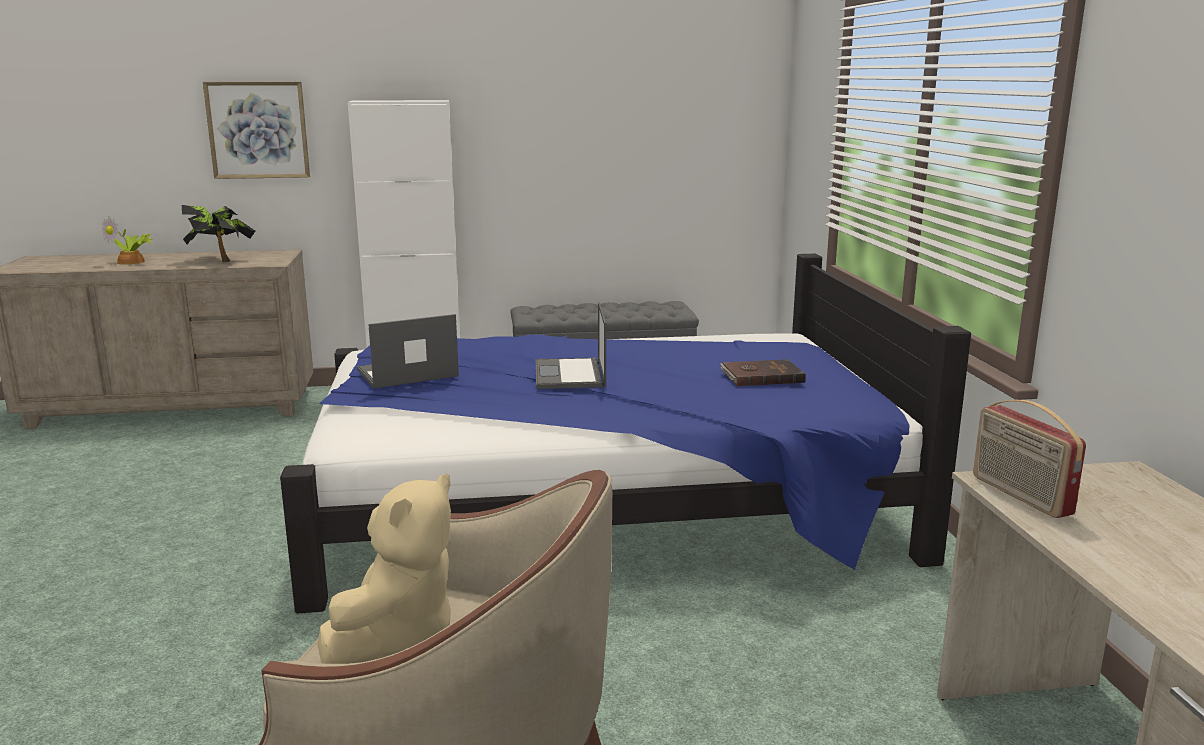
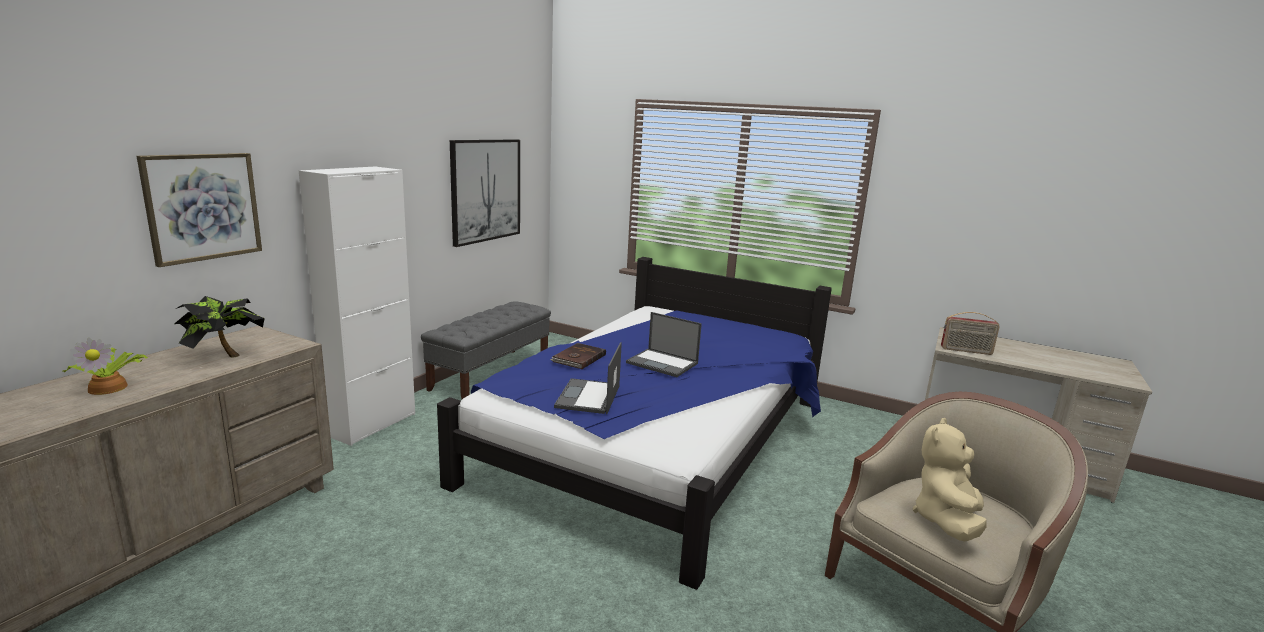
camera: 55 degrees left, 0 degrees up
beige plush toy [317,473,451,664] -> beige plush toy turned 120 degrees counterclockwise [913,418,987,542]
brown book [720,359,806,386] -> brown book moved to [550,343,606,369]
none -> picture [450,139,520,247]

